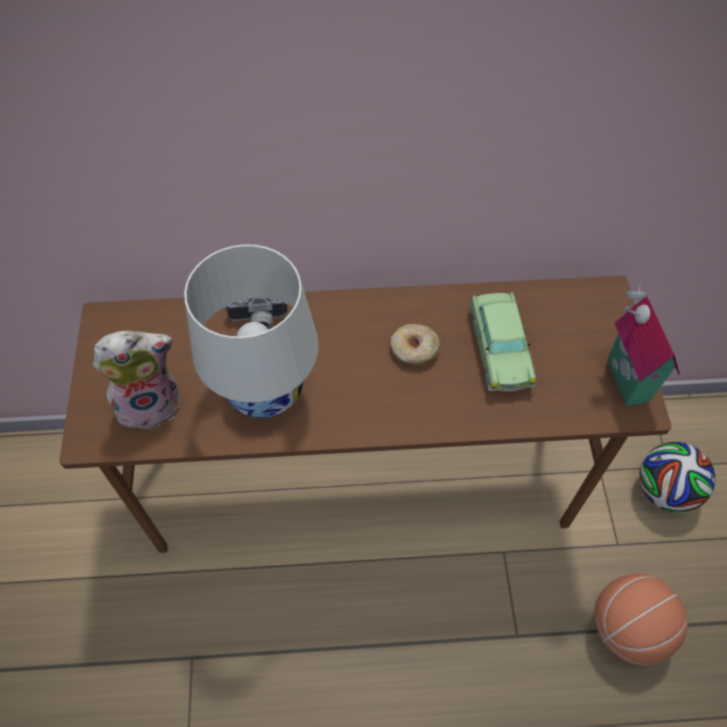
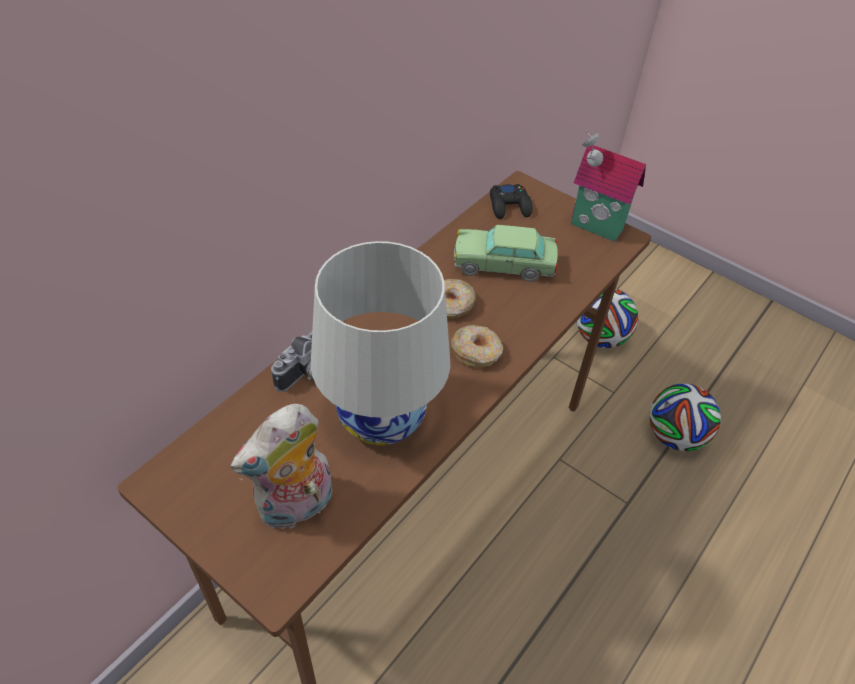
camera: 50 degrees left, 10 degrees down
plush toy [93,330,181,429] -> plush toy turned 150 degrees counterclockwise [231,404,332,529]
toy car [469,291,536,392] -> toy car turned 150 degrees clockwise [454,225,558,282]
basketball [594,573,688,666] -> football [649,384,721,451]
none -> donut [451,325,503,368]
none -> black game controller [490,184,532,219]

